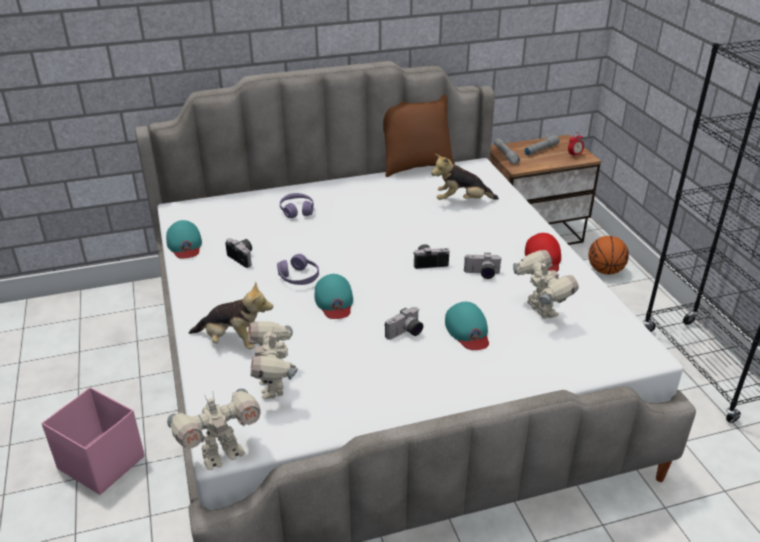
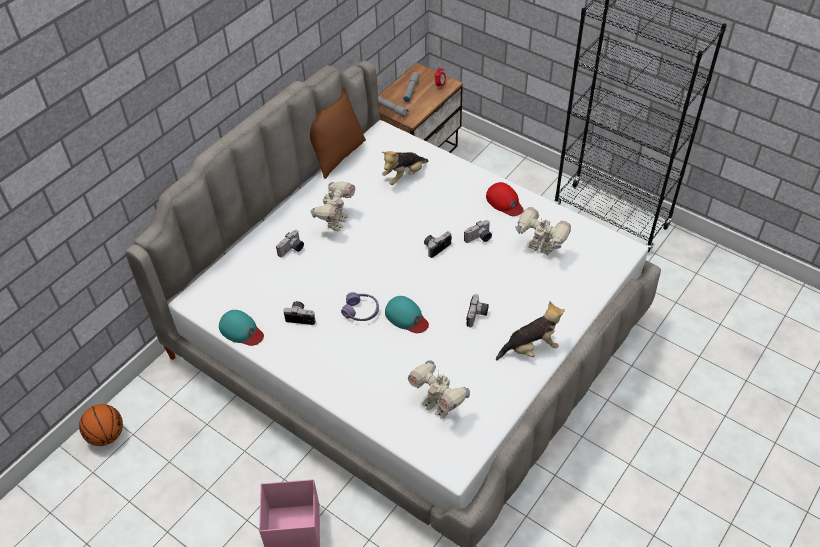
camera: 35 degrees left, 15 degrees up
toy robot [167,389,260,470] -> toy robot moved to [310,181,355,232]
plush toy [189,282,273,349] -> plush toy moved to [496,301,565,361]
purple headphones [280,193,314,218] -> camera [276,230,304,257]
turquoise cap [445,302,489,350] -> none
basketball [588,236,629,275] -> basketball moved to [79,404,123,446]

